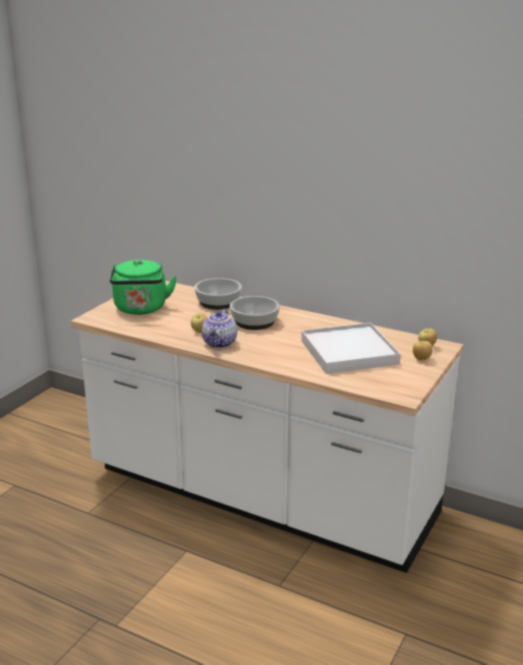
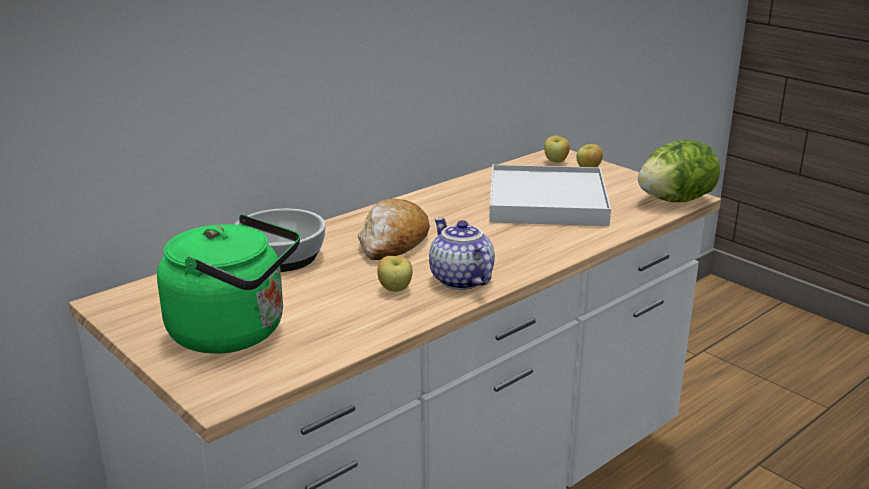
camera: 70 degrees left, 0 degrees up
teapot [202,309,237,348] -> teapot turned 150 degrees counterclockwise [429,218,495,290]
bowl [230,296,280,330] -> bread [358,199,430,260]
none -> lettuce [638,140,720,202]

